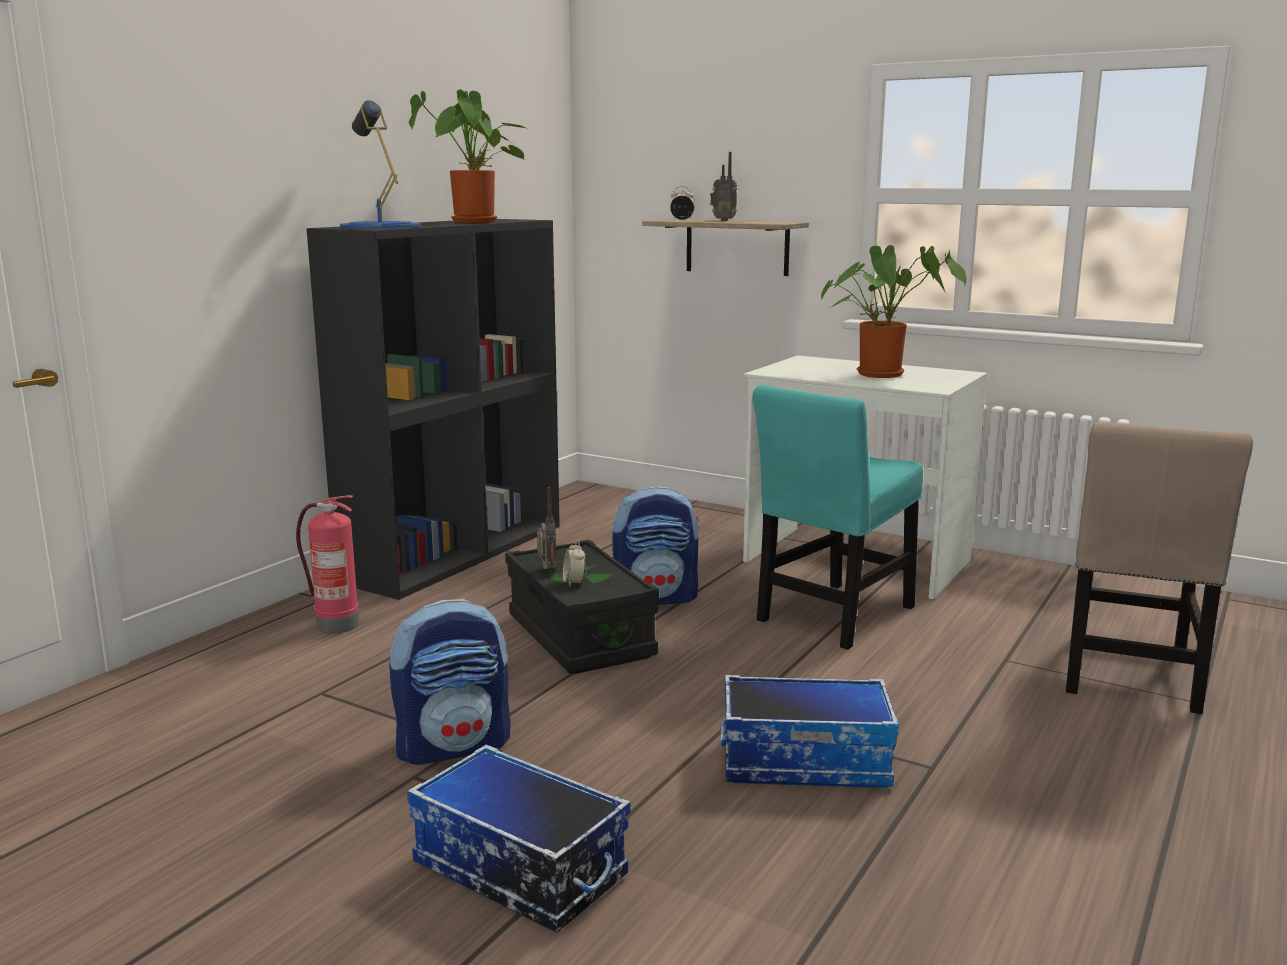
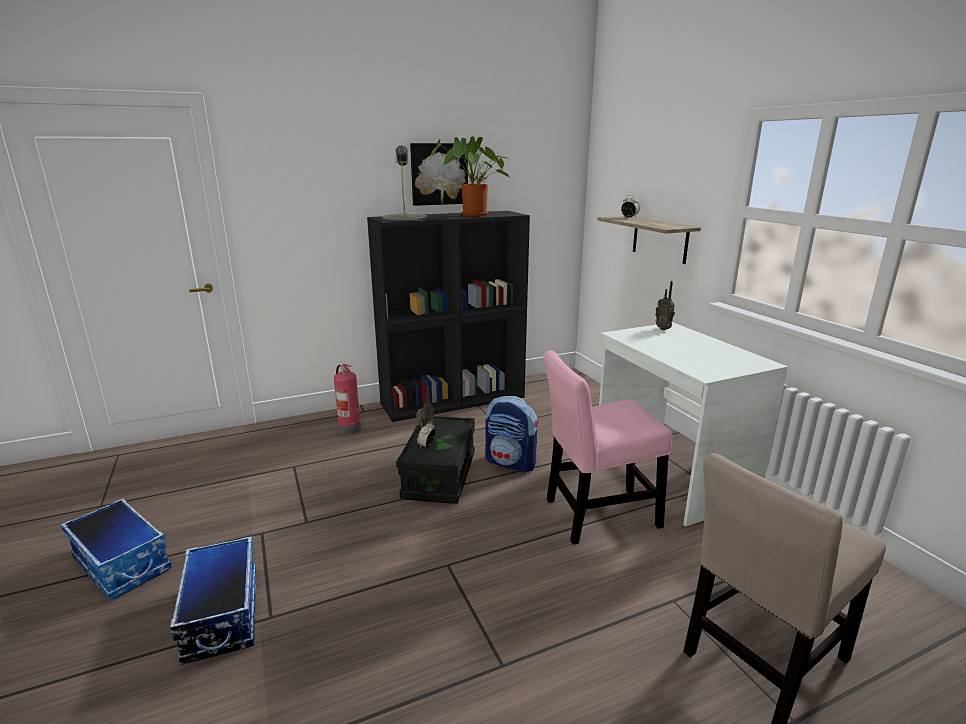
camera: 35 degrees right, 5 degrees up
blue table lamp [340,100,421,228] -> grey table lamp [382,146,427,220]
backpack [389,599,511,765] -> none
radio [710,152,737,221] -> radio moved to [655,281,675,330]
storage box [720,675,899,788] -> storage box moved to [61,498,172,600]
turquoise chair [753,385,923,650] -> pink chair [543,350,672,544]
potted plant [821,245,967,378] -> none
none -> picture [410,143,468,206]

